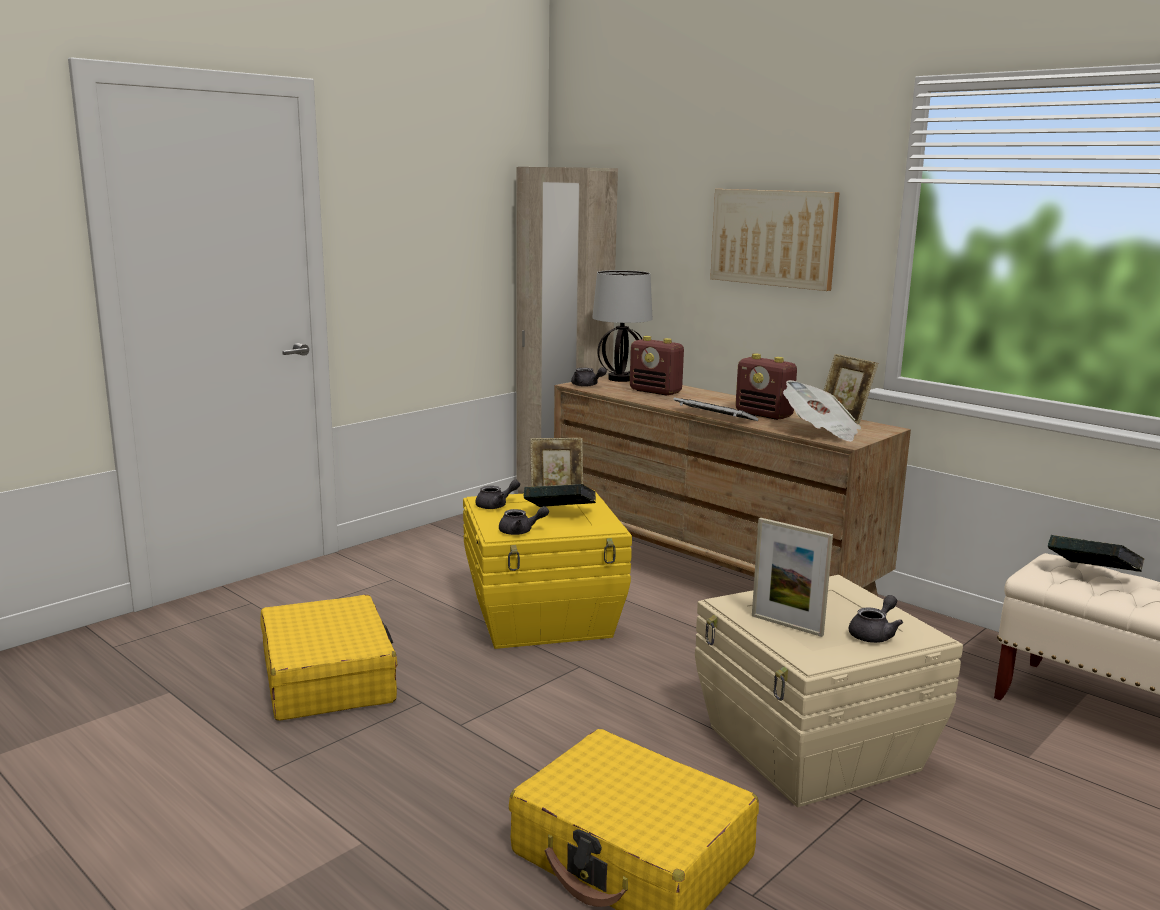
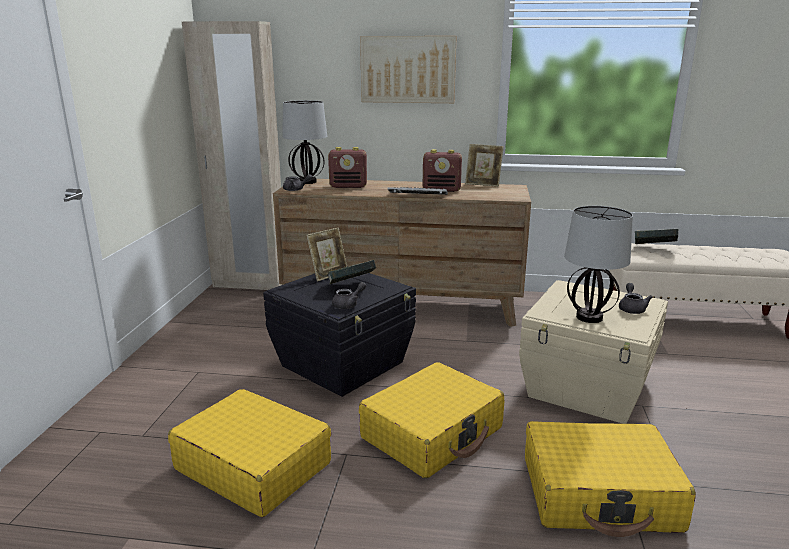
camera: 35 degrees left, 5 degrees up
yellow storage box [463,490,632,649] -> black storage box [263,266,416,397]
grey teapot [475,479,520,509] -> none
picture frame [752,518,833,637] -> table lamp [564,206,633,323]
newspaper [783,380,861,442] -> none
none -> yellow suitcase [359,362,504,478]

